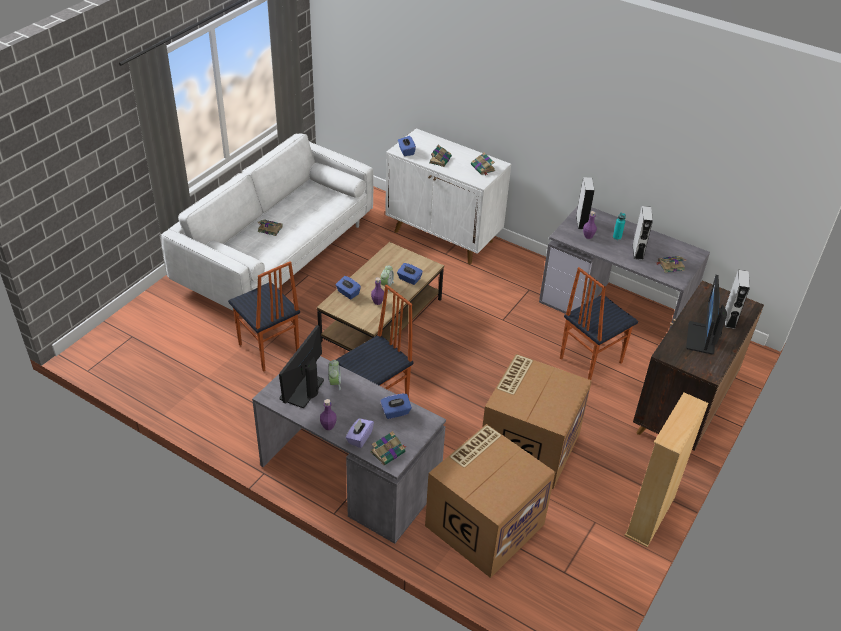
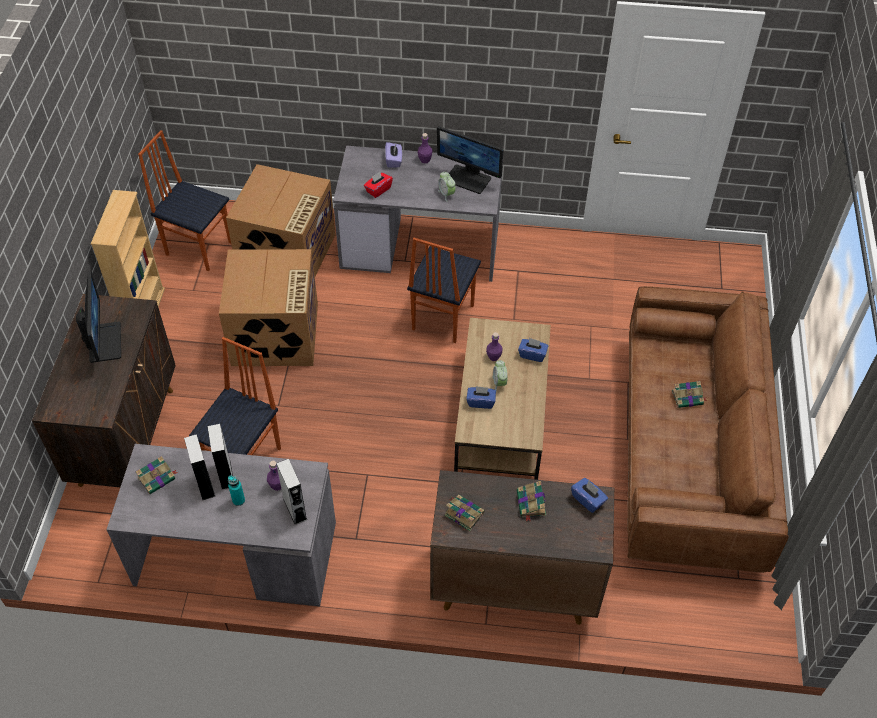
camera: 155 degrees right, 10 degrees up
white sofa [160,134,374,311] -> brown sofa [627,286,789,573]
chair [228,261,300,372] -> chair moved to [138,130,231,271]
monitor [279,325,324,408] -> monitor turned 120 degrees clockwise [437,126,503,194]
book [370,431,407,465] -> none
blue tissue box [380,394,412,419] -> red tissue box [364,172,393,198]
white cabinet [385,128,511,264] -> brown cabinet [430,470,614,625]
grey speaker [725,270,750,329] -> grey speaker moved to [207,424,233,489]

